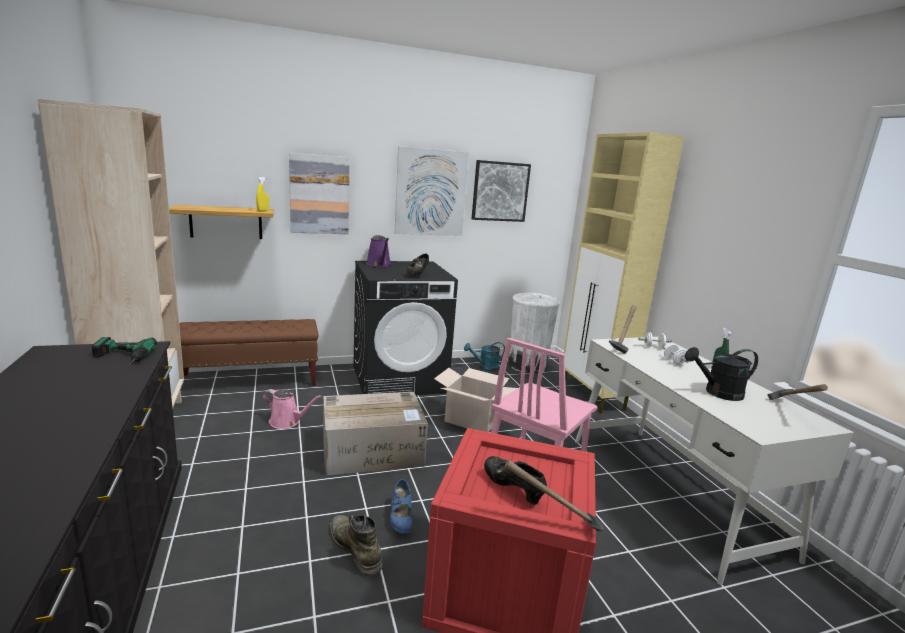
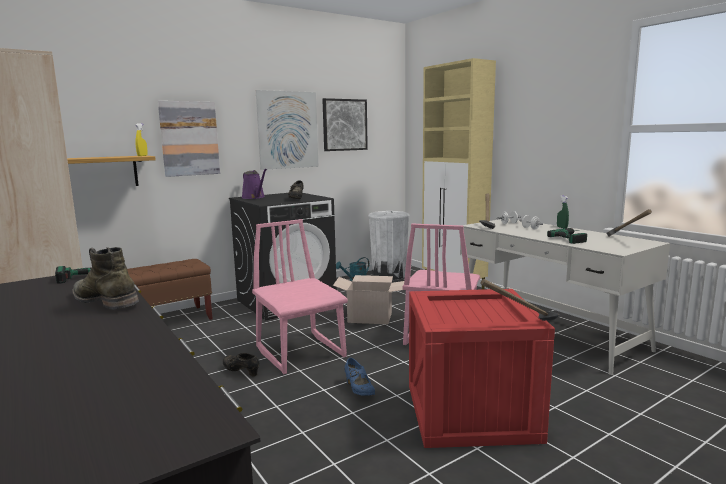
camera: 15 degrees left, 5 degrees down
pink watering can [263,389,322,429] -> none
cardboard box [323,392,428,476] -> pink chair [252,219,348,374]
green boot [330,514,383,576] -> green boot moved to [72,247,139,310]
black shoe [484,456,547,505] -> black shoe moved to [223,353,259,377]
black watering can [685,347,758,401] -> power drill [547,228,587,244]

